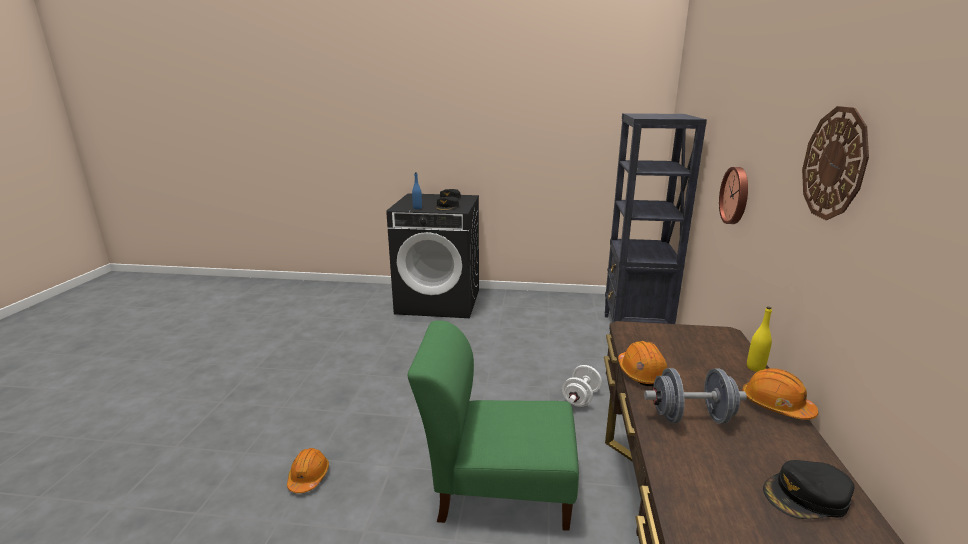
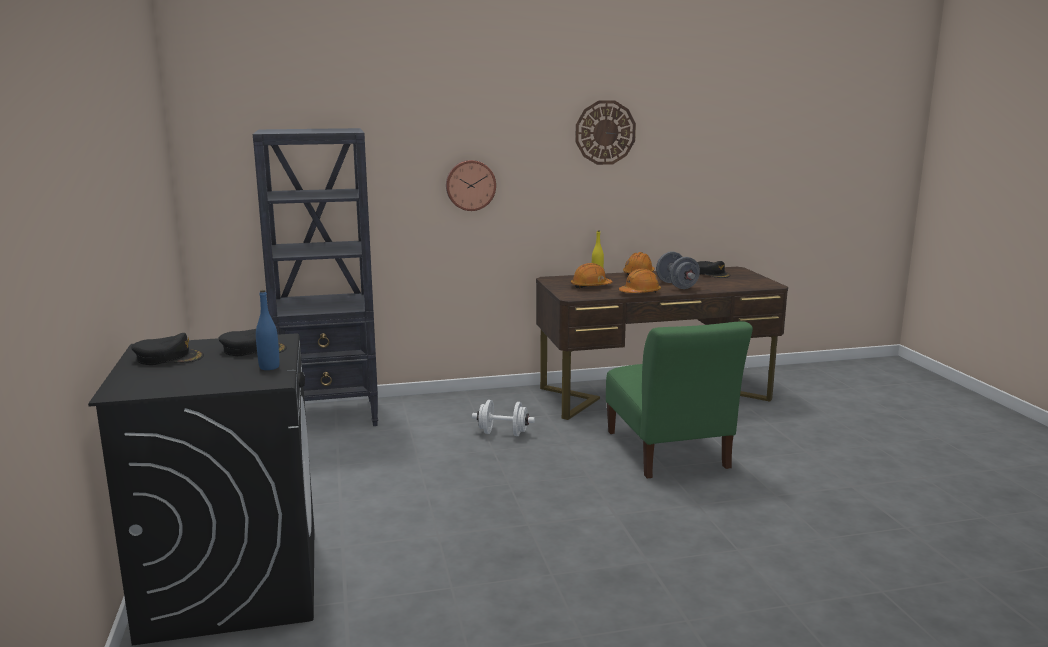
camera: 110 degrees left, 5 degrees down
orange hard hat [287,448,329,493] -> orange hard hat moved to [571,263,613,288]

